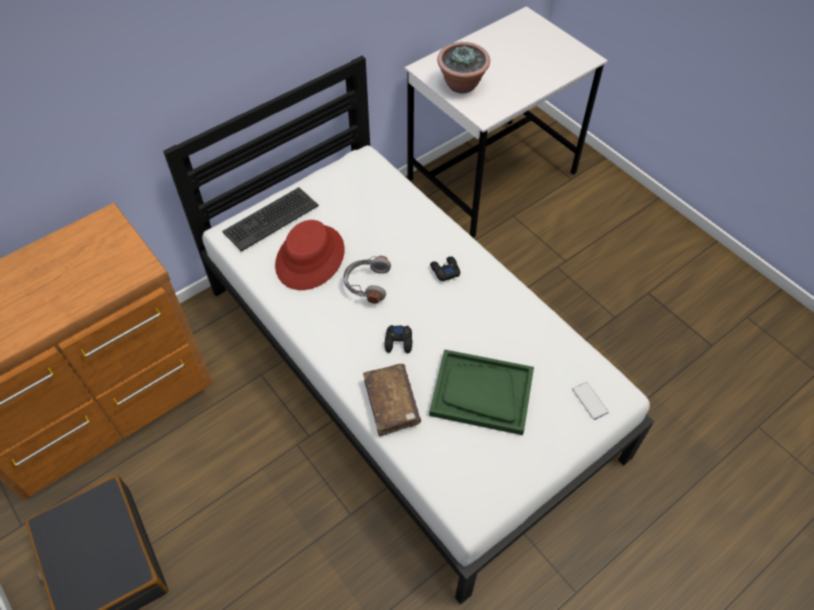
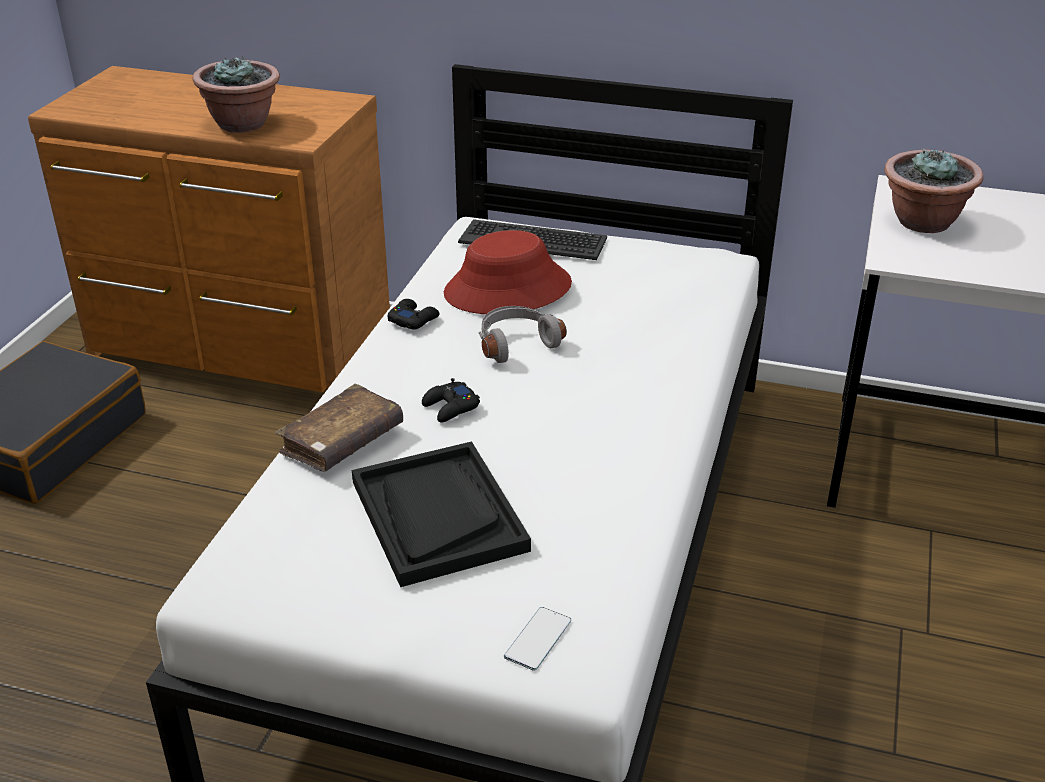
camera: 55 degrees right, 20 degrees down
green tray [429,349,534,435] -> black tray [352,441,531,587]
black game controller [430,256,460,281] -> black game controller moved to [387,299,440,330]
none -> potted plant [192,57,280,133]

